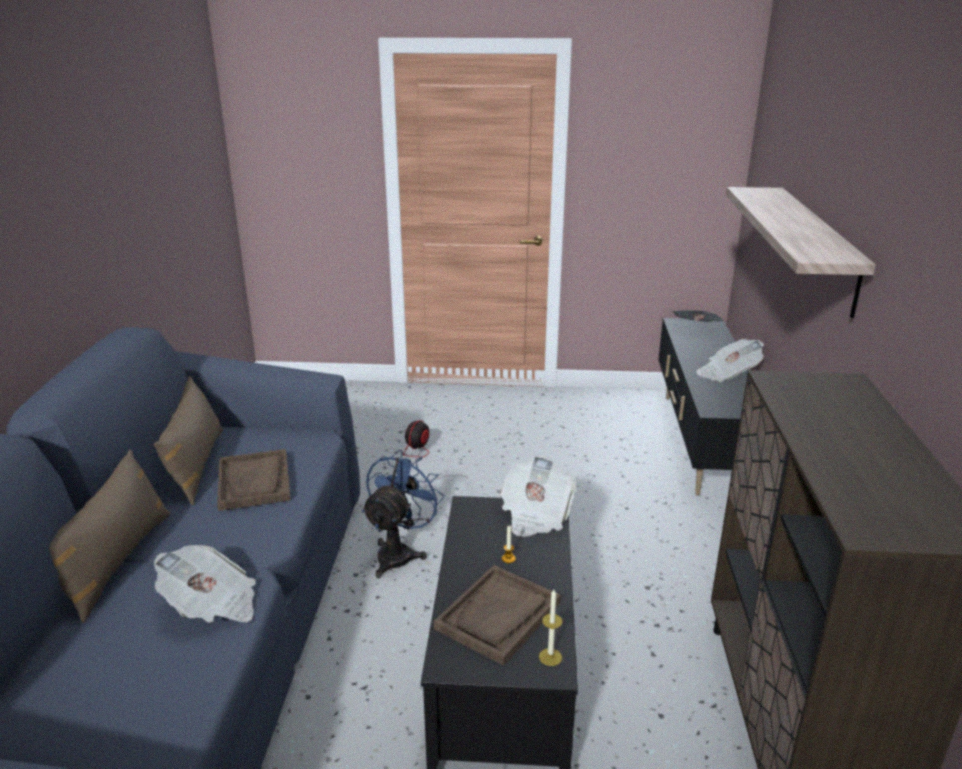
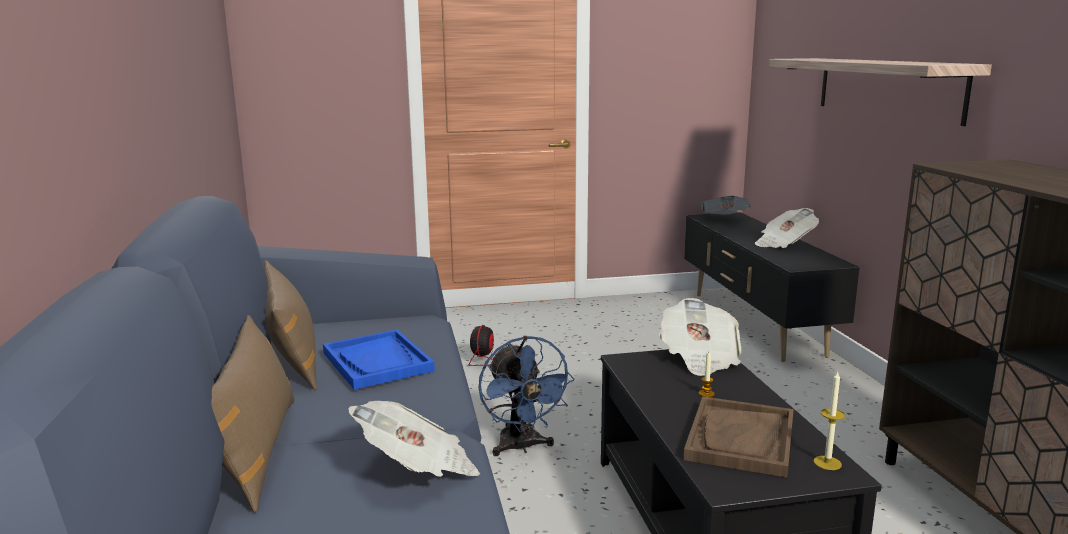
camera: 15 degrees left, 10 degrees down
brown tray [217,449,291,511] -> blue tray [323,329,435,390]
blue fan [361,450,445,578] -> blue fan turned 150 degrees clockwise [479,336,575,456]

